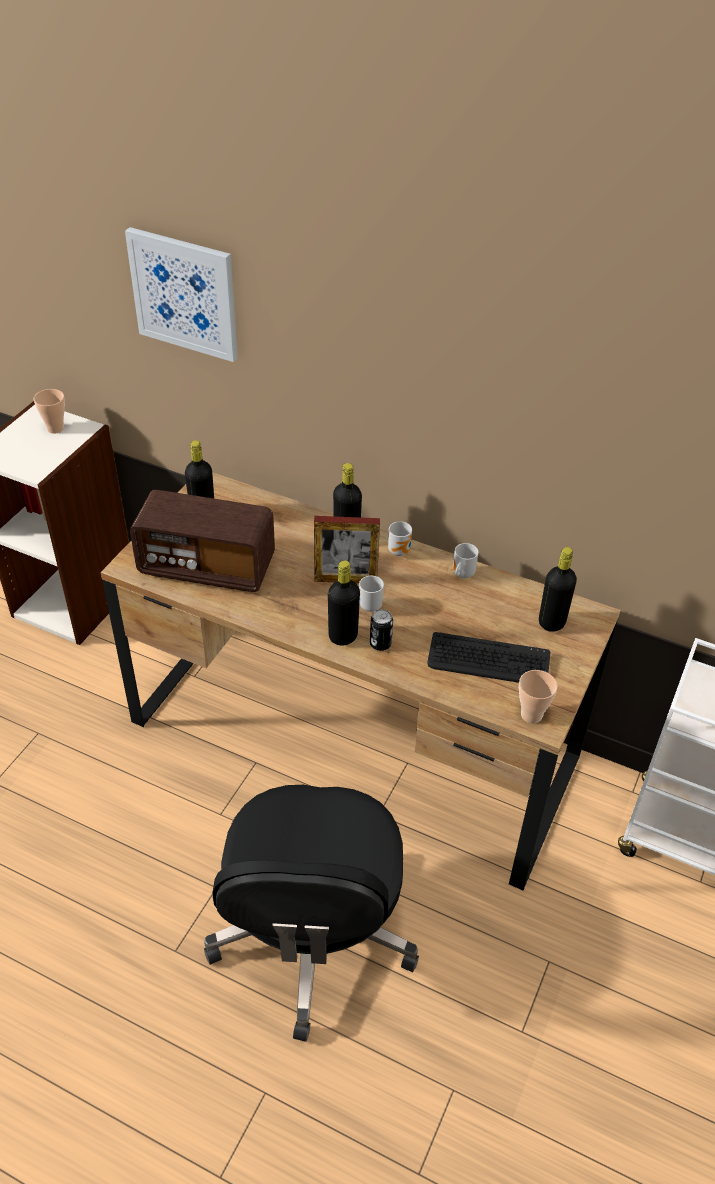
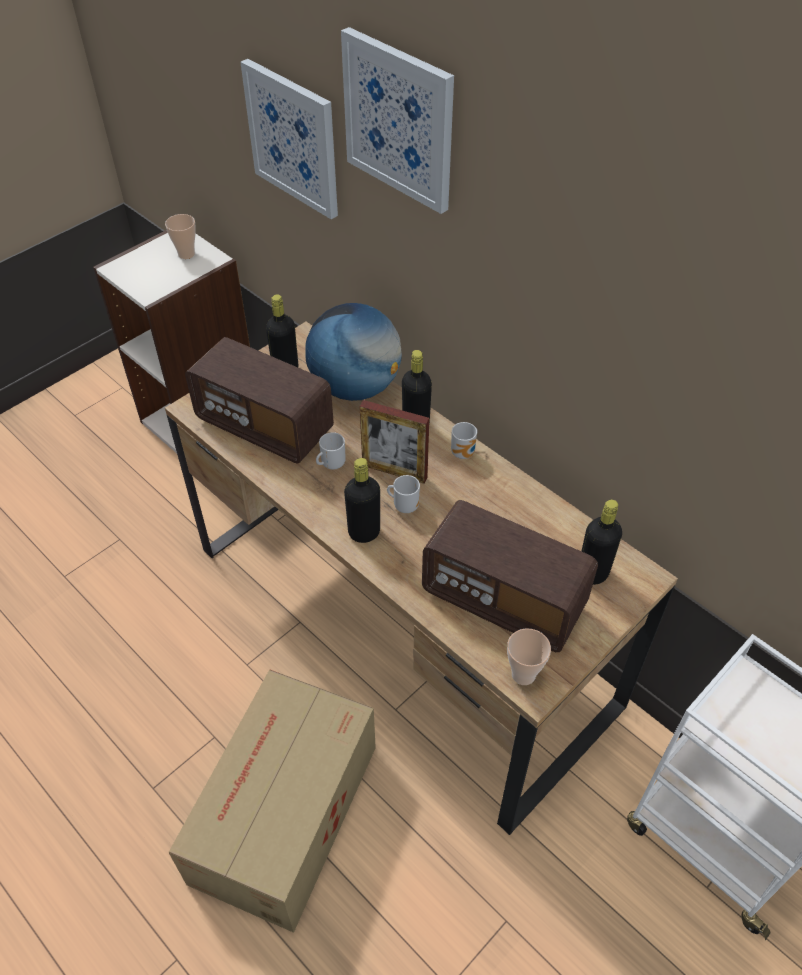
camera: 20 degrees right, 5 degrees up
black office chair [204,785,419,1042] -> cardboard box [168,669,376,933]
can [370,609,393,651] -> none
keyboard [427,632,551,683] -> radio [422,500,598,652]
mug [453,543,479,578] -> mug moved to [316,432,346,470]
none -> globe [306,303,402,401]
none -> picture [341,27,454,214]

